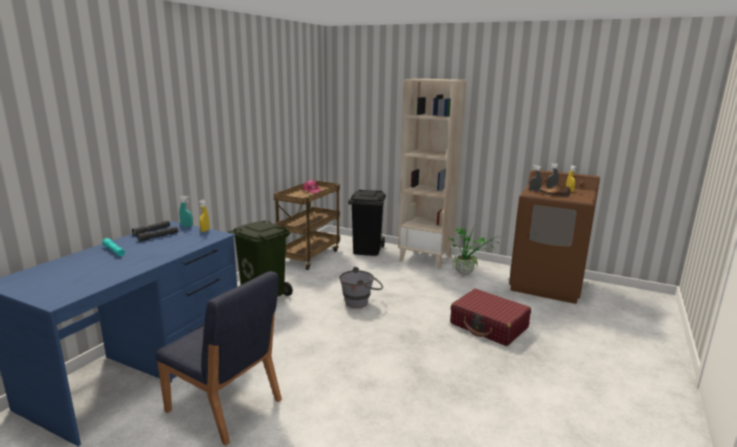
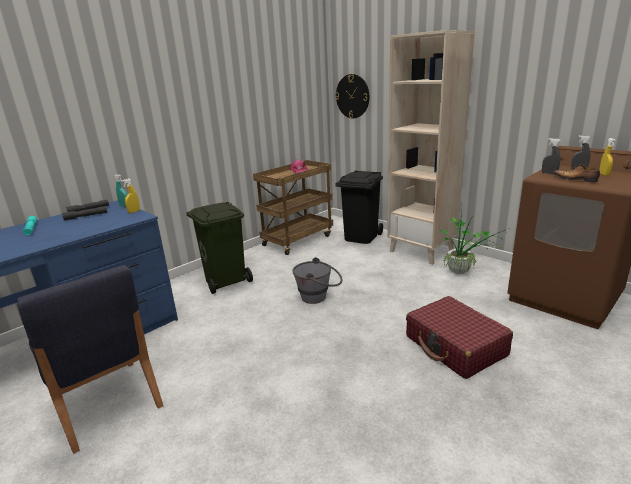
camera: 20 degrees right, 5 degrees up
none -> wall clock [335,74,369,118]

